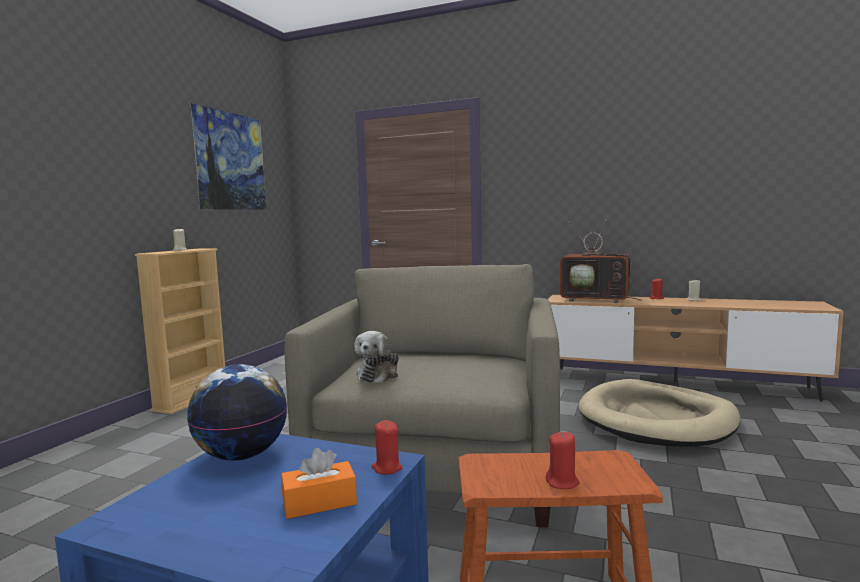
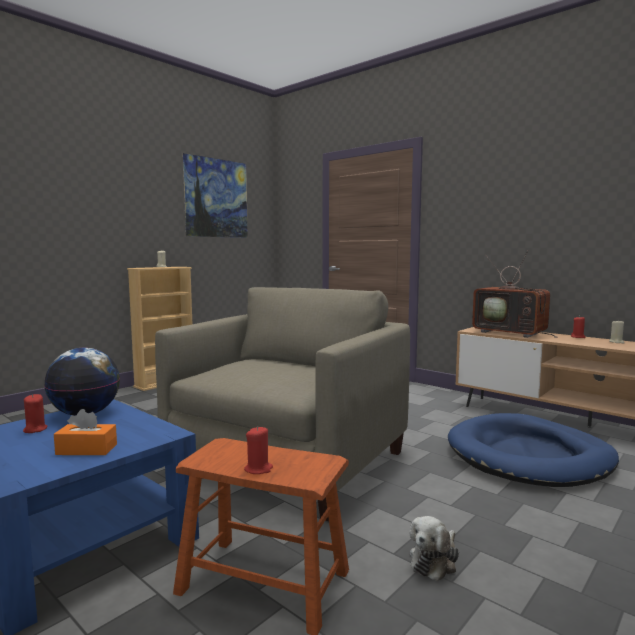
camera: 20 degrees right, 0 degrees up
plush toy [354,331,399,383] -> plush toy moved to [410,516,459,581]
red candle [372,420,403,475] -> red candle moved to [23,394,47,433]
beige dog bed [579,379,740,447] -> blue dog bed [448,413,619,487]

